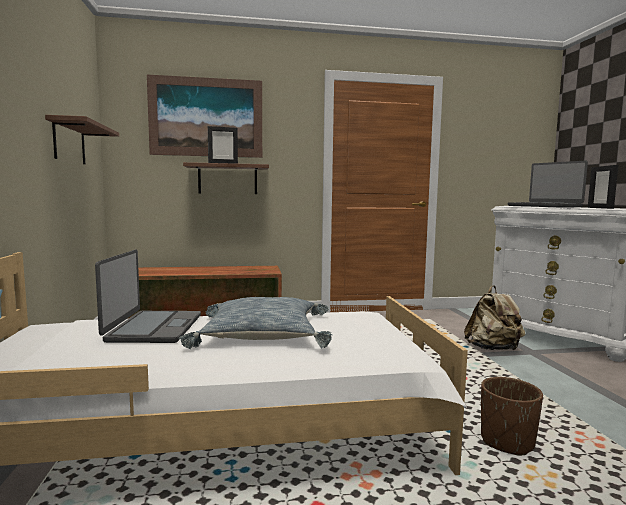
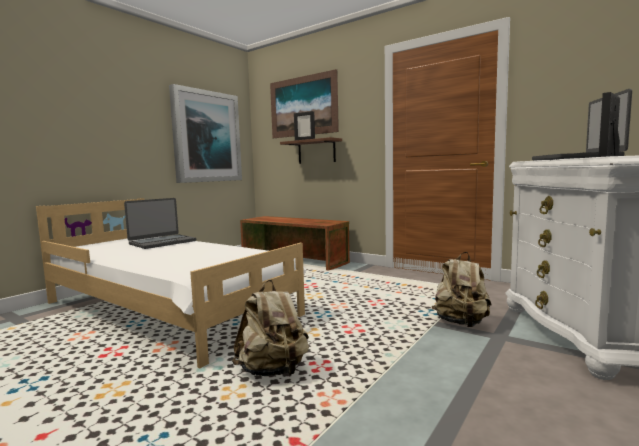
camera: 45 degrees right, 0 degrees up
brown shelf [45,115,119,164] -> picture [169,84,242,183]
pillow [179,297,332,349] -> none
brown planter [481,377,543,456] -> beige backpack [232,280,309,376]

